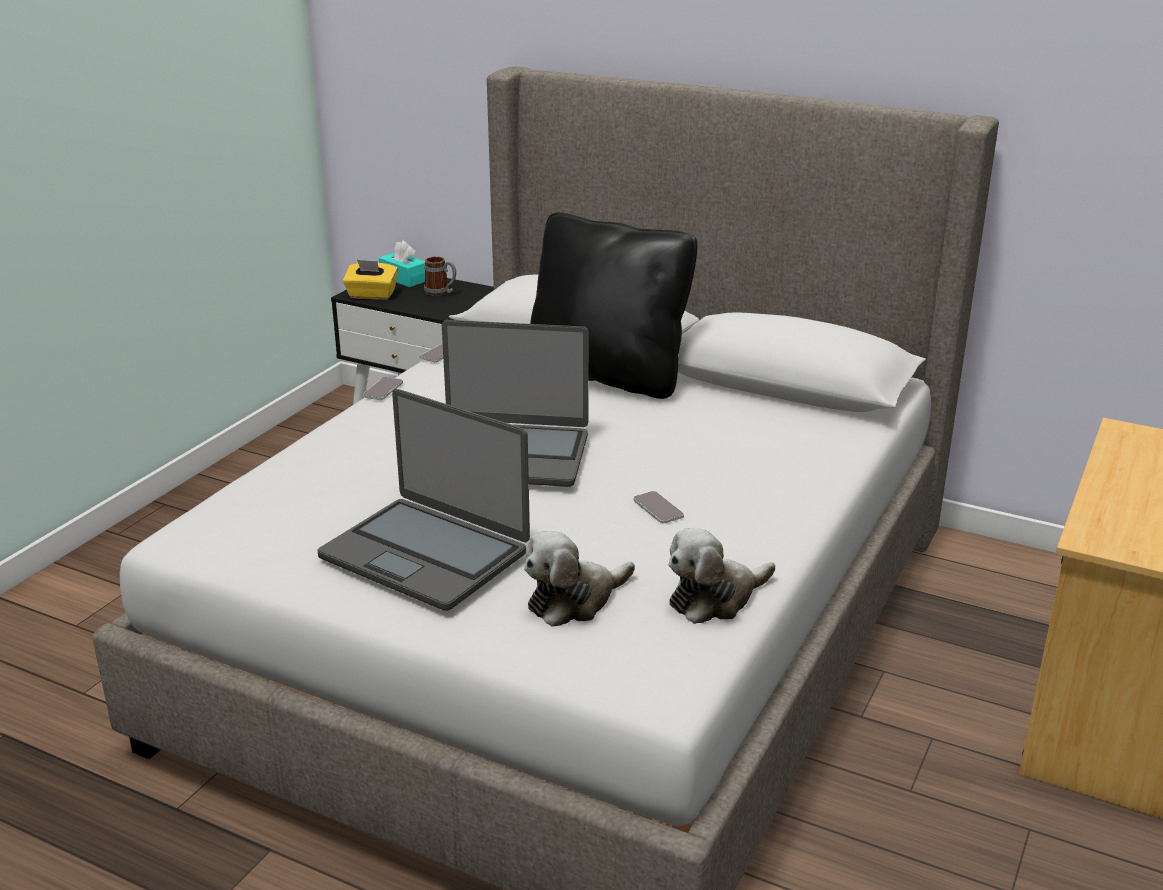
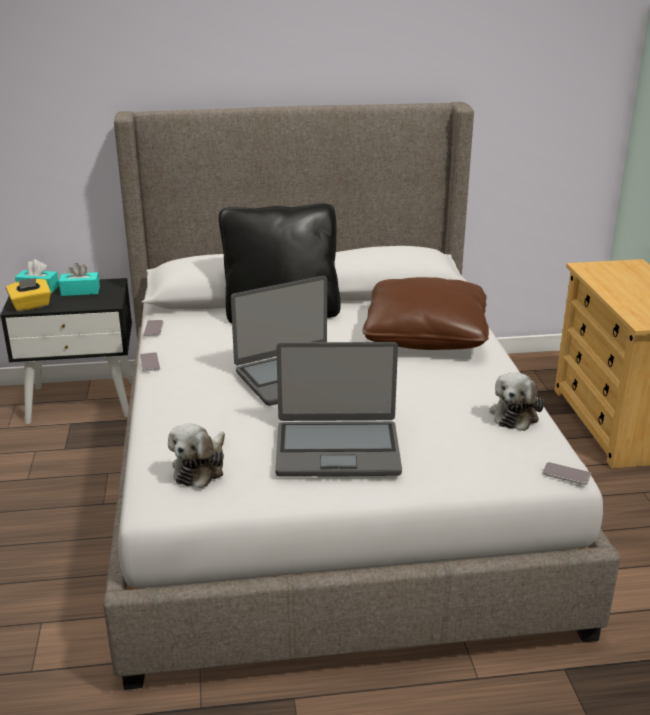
camera: 35 degrees left, 0 degrees up
mug [424,257,456,296] -> turquoise tissue box [59,263,100,296]
plush toy [524,531,635,626] -> plush toy moved to [168,423,225,488]
phone [633,491,684,523] -> phone moved to [543,462,591,485]
none -> brown pillow [362,277,489,350]

